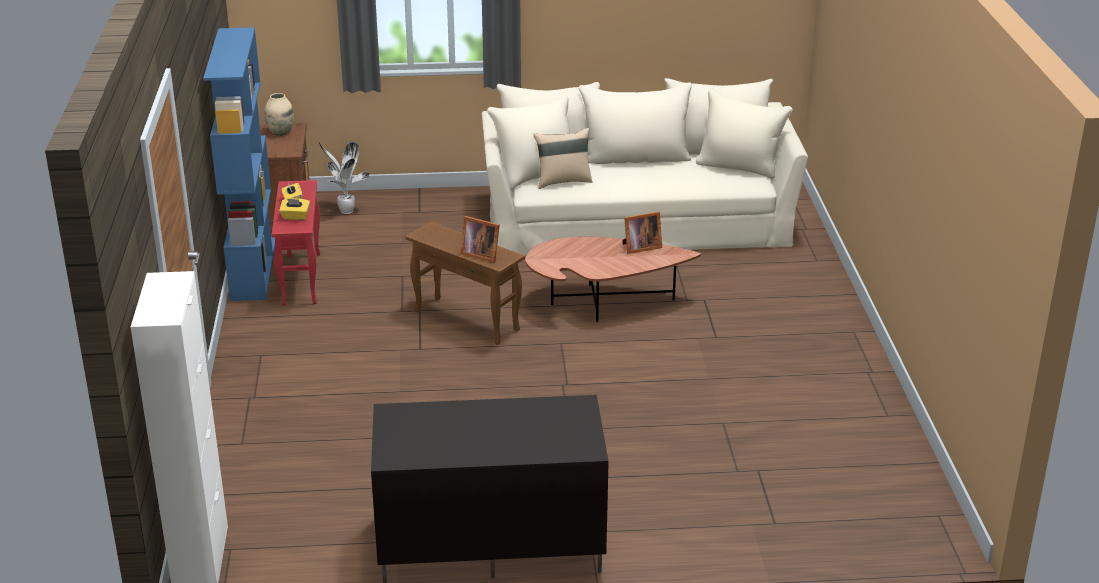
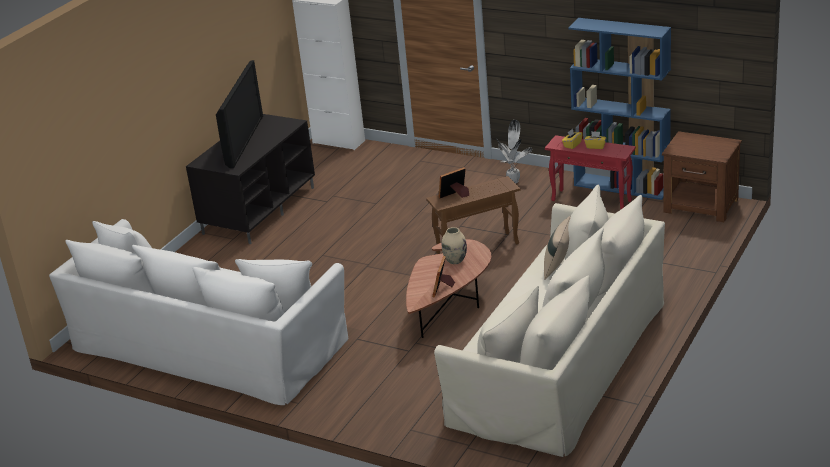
camera: 125 degrees right, 0 degrees up
beige vase [265,93,294,136] -> beige vase moved to [442,227,467,264]
potted plant [319,142,369,214] -> potted plant moved to [496,120,532,183]
none -> white sofa [49,219,348,405]
none -> television [216,60,263,168]

